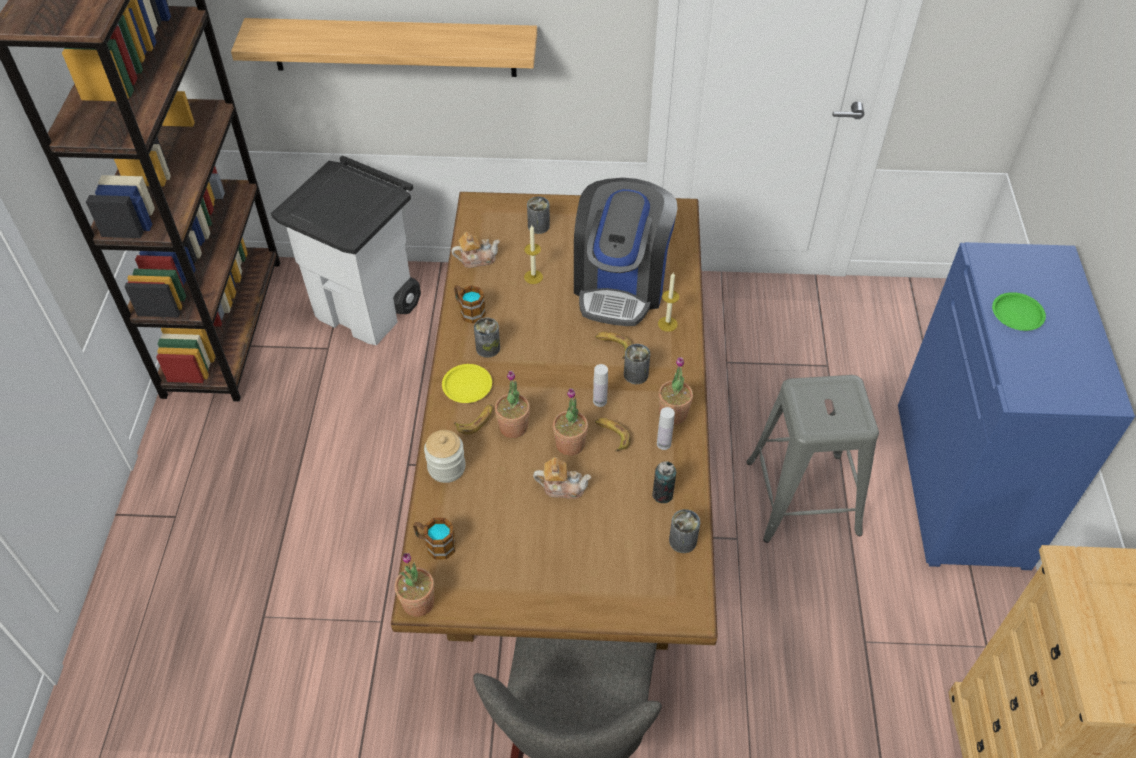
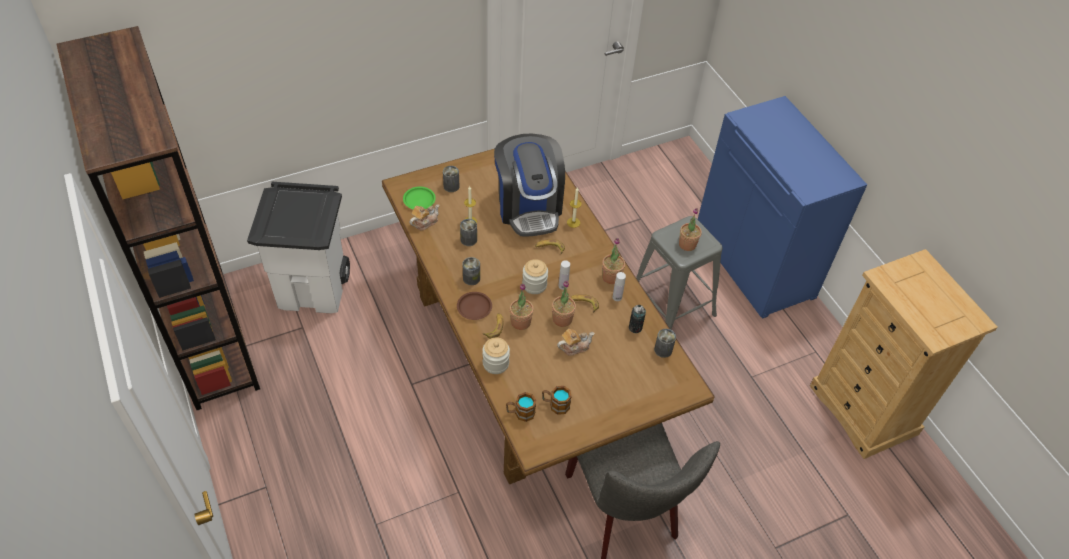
camera: 30 degrees left, 0 degrees up
shelf [231,18,537,77] -> none
potted plant [395,553,434,617] -> potted plant moved to [679,208,702,251]
yellow plate [442,364,492,403] -> brown plate [457,292,492,320]
mug [454,285,486,323] -> mug moved to [542,386,572,415]
can [624,344,650,384] -> can moved to [460,219,477,246]
green plate [992,292,1046,331] -> green plate moved to [403,187,436,209]
none -> jar [522,259,548,294]

